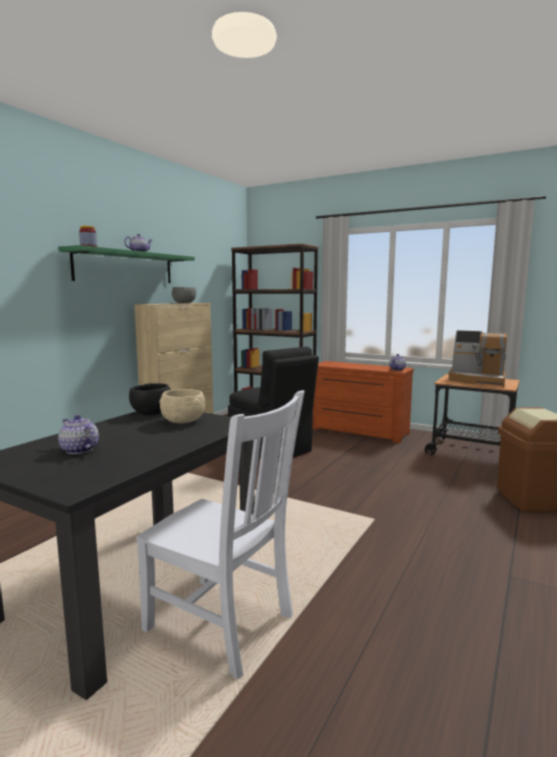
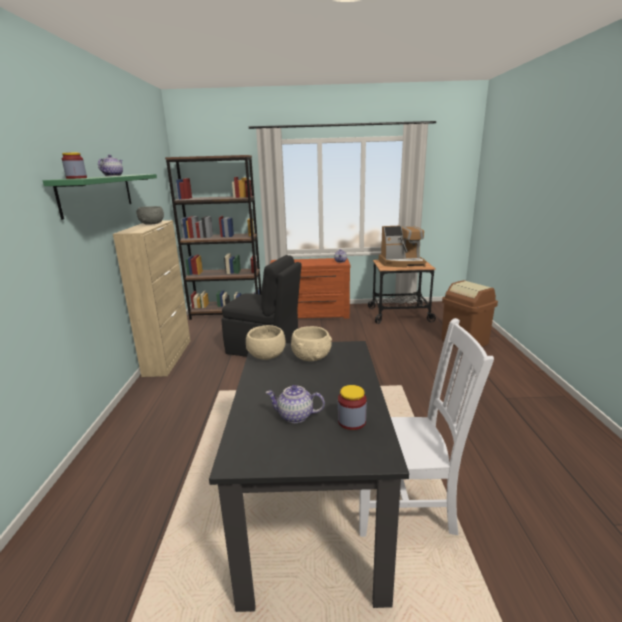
camera: 30 degrees left, 10 degrees up
black bowl [129,383,172,415] -> beige bowl [246,325,285,360]
none -> jar [338,385,367,430]

